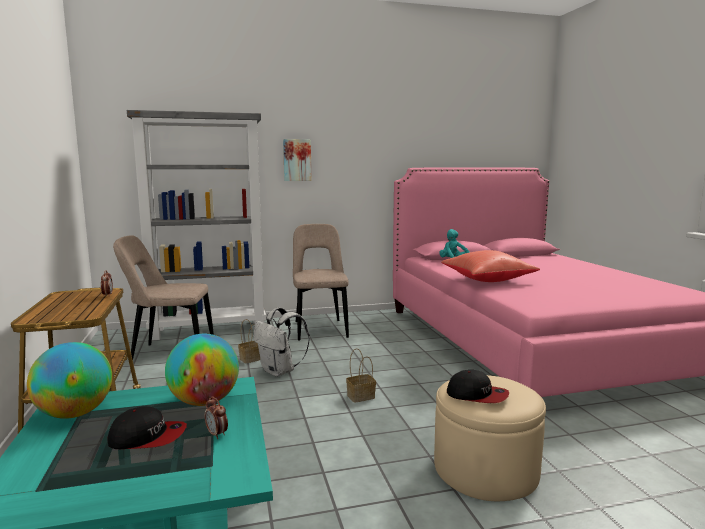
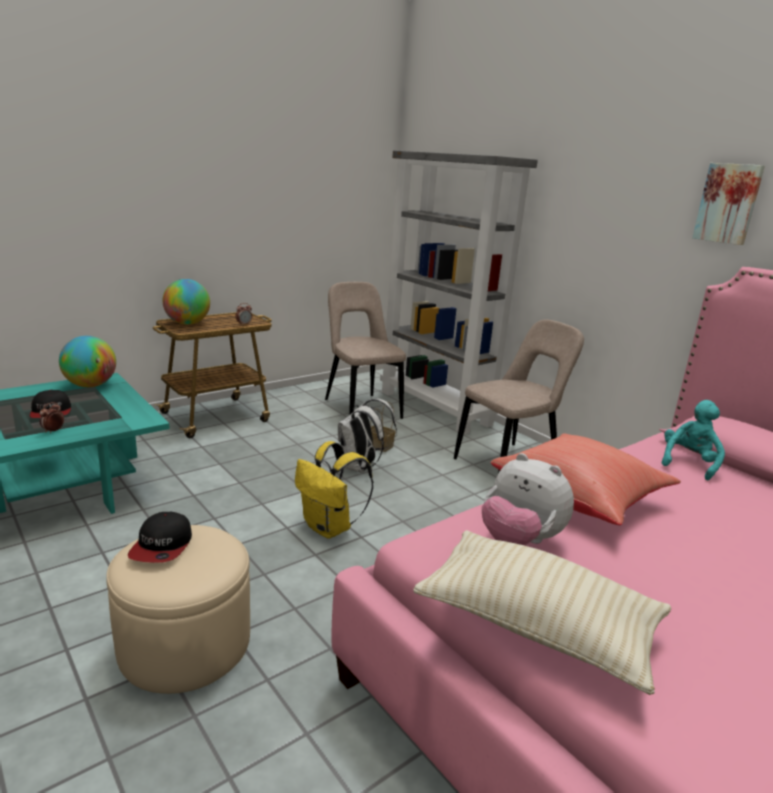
camera: 65 degrees right, 10 degrees up
globe [165,334,239,406] -> globe moved to [163,279,210,325]
picture [283,139,312,181] -> picture moved to [692,163,765,245]
basket [346,348,376,403] -> yellow backpack [295,441,374,538]
none -> beige pillow [413,530,671,695]
none -> plush toy [482,453,574,545]

